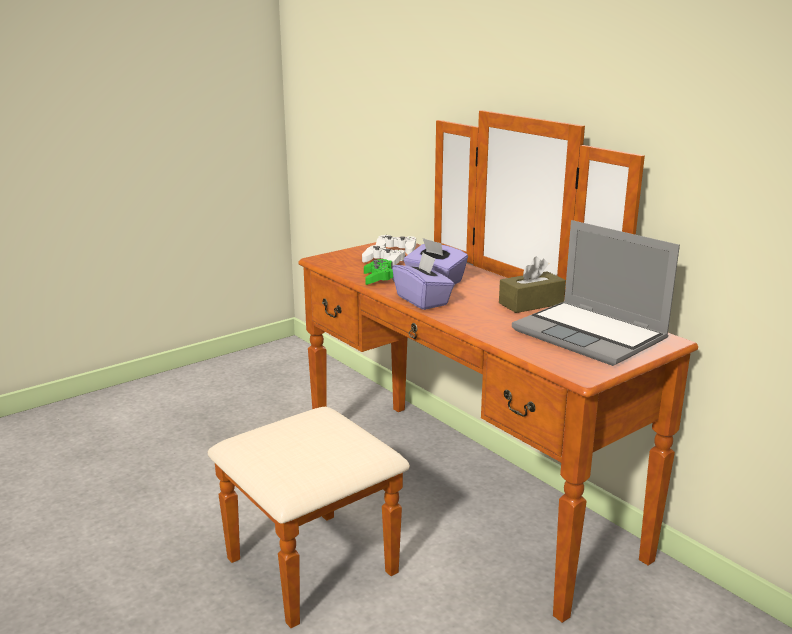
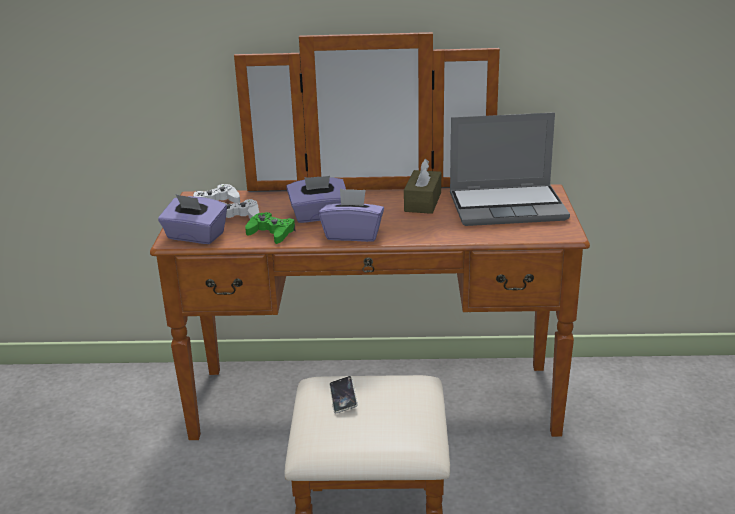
camera: 50 degrees left, 5 degrees up
none -> purple tissue box [158,194,227,244]
none -> phone [329,376,358,413]

